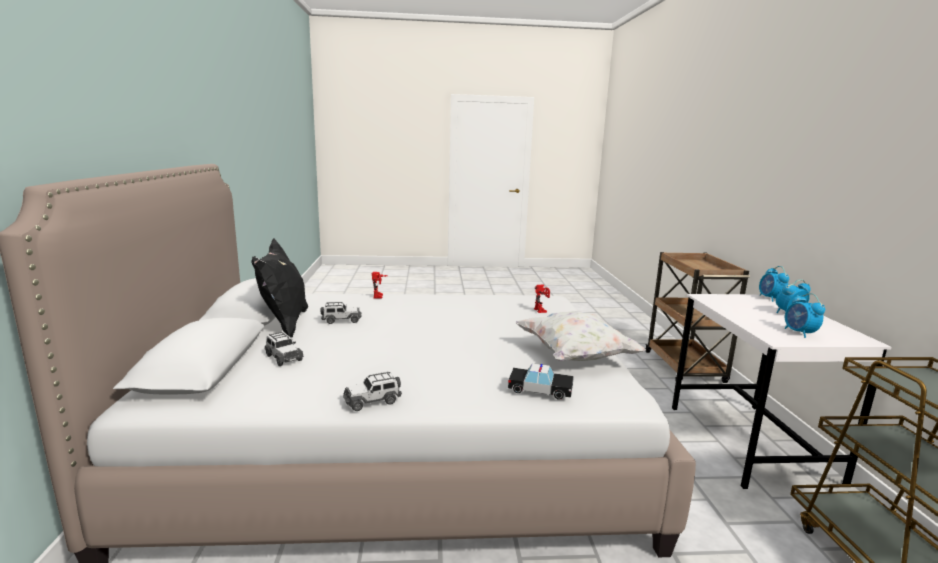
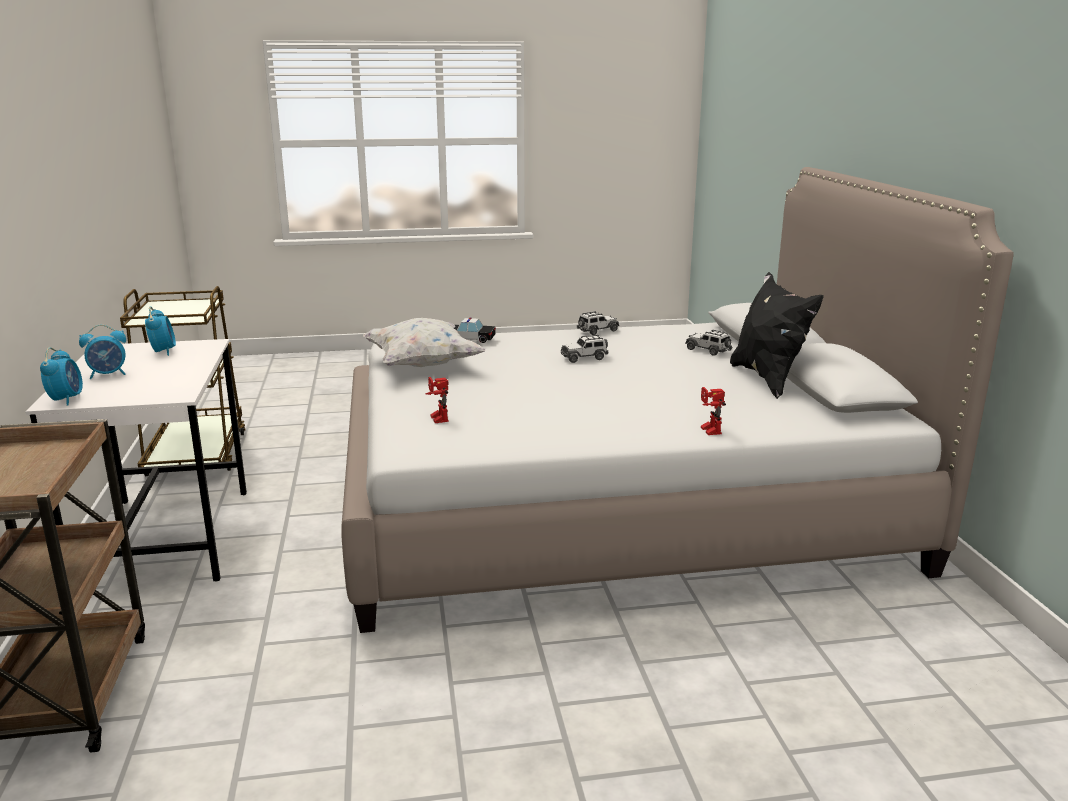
camera: 175 degrees right, 5 degrees up
toy car [321,302,362,324] -> toy car moved to [560,335,609,363]

